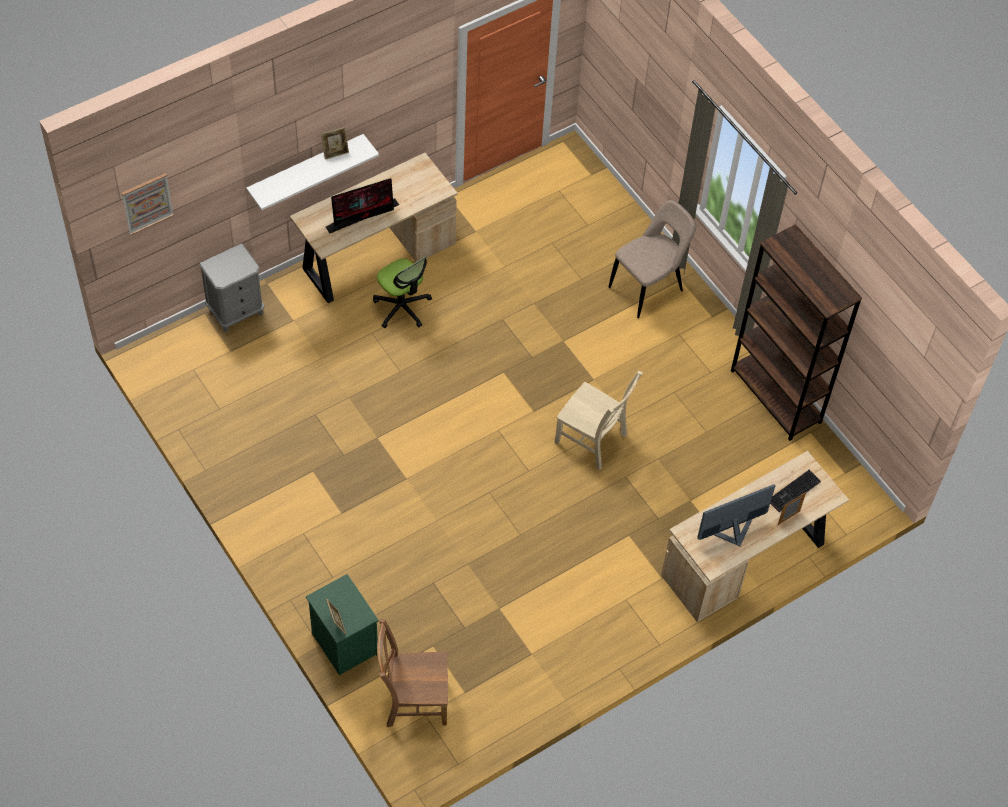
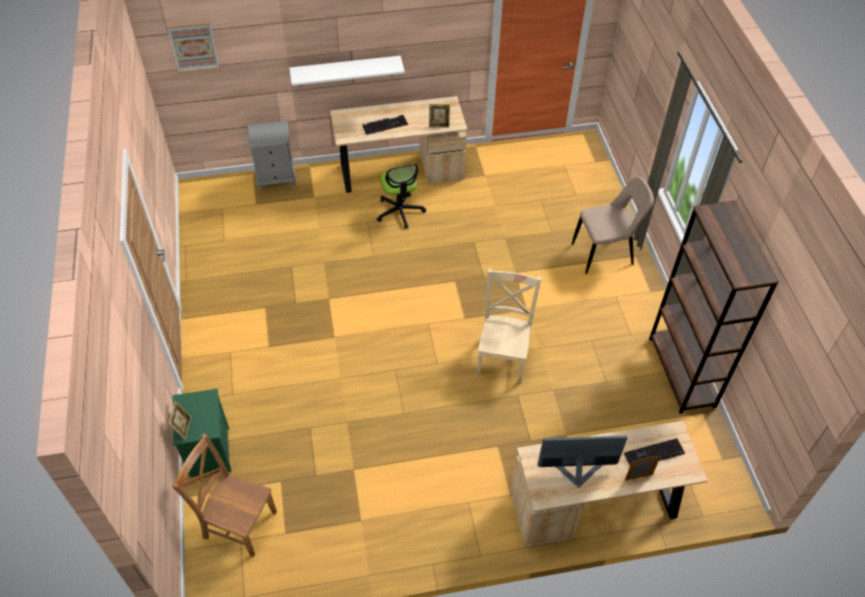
camera: 25 degrees right, 5 degrees down
picture frame [321,127,349,160] -> picture frame moved to [429,104,450,128]
monitor [326,178,399,233] -> keyboard [362,115,408,135]
beige chair [555,371,643,470] -> beige chair turned 135 degrees counterclockwise [476,269,542,384]

